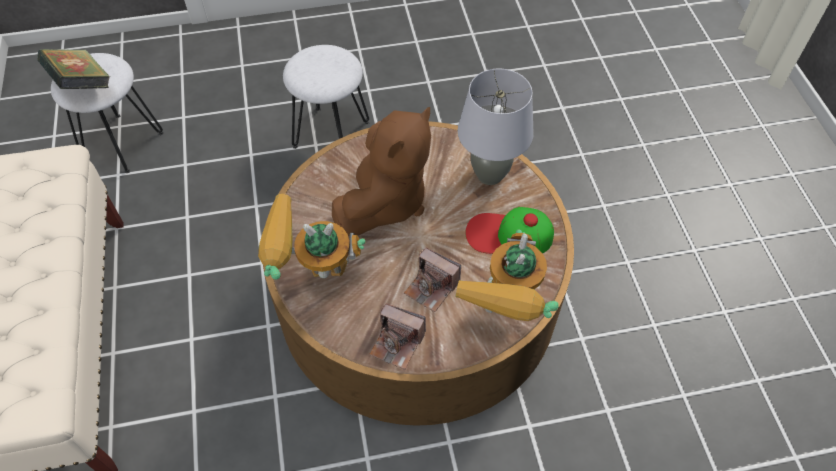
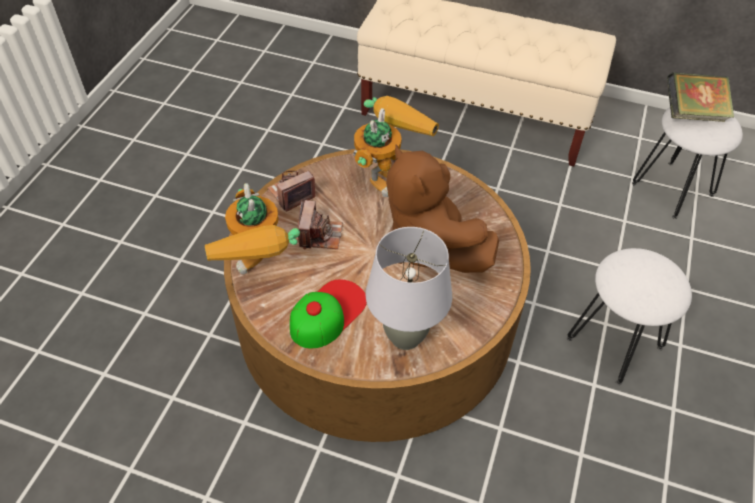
camera: 120 degrees right, 5 degrees down
camera [404,248,461,312] -> camera turned 120 degrees clockwise [298,200,343,249]
toy robot [456,229,559,321] -> toy robot turned 150 degrees counterclockwise [205,183,300,274]

